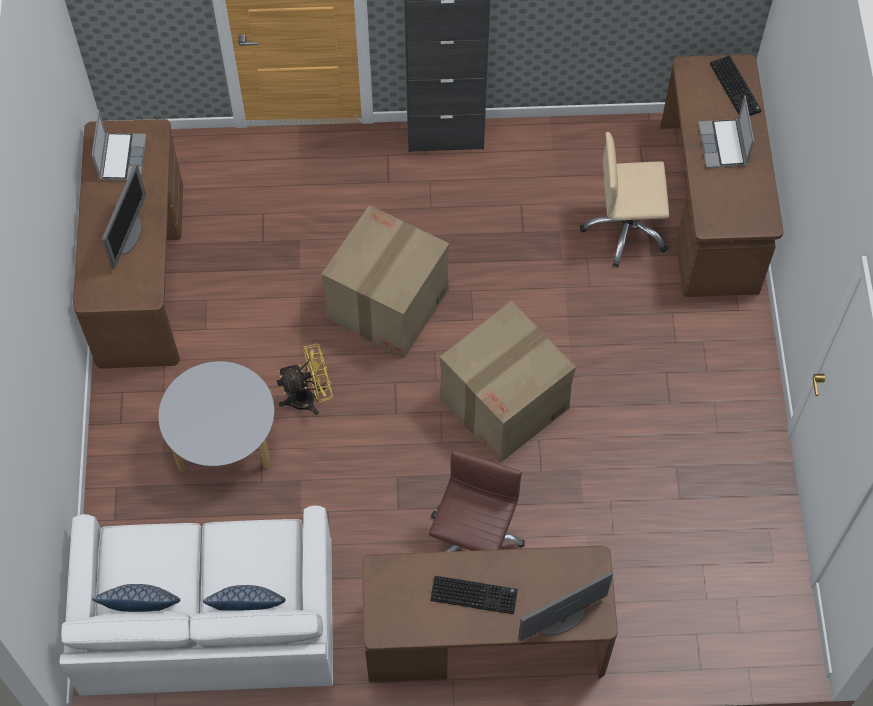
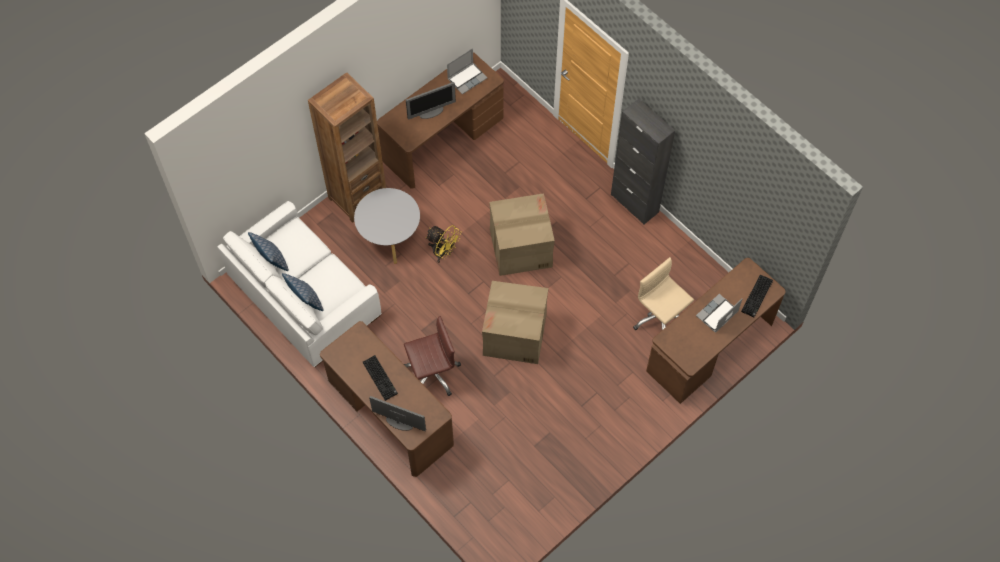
camera: 50 degrees right, 0 degrees up
none -> brown bookcase [308,72,386,223]

